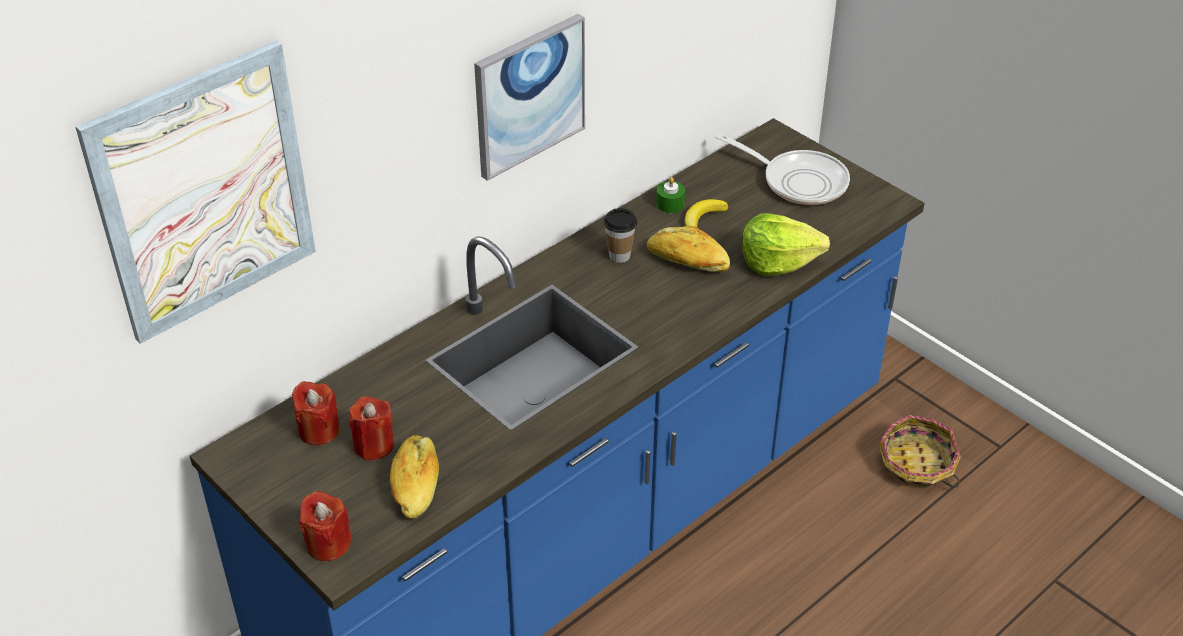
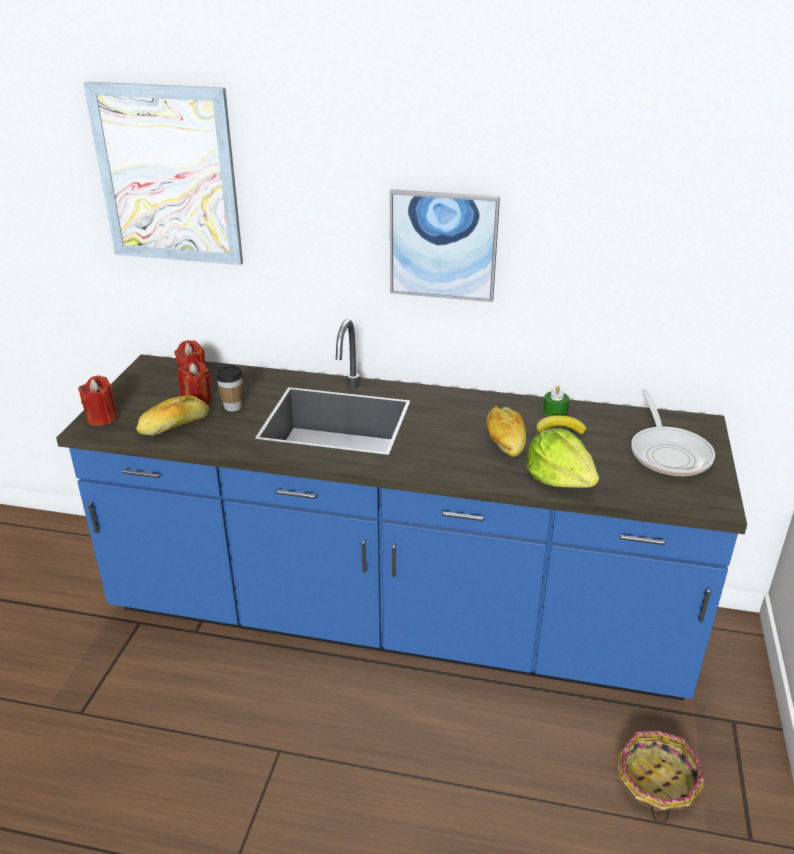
camera: 55 degrees right, 10 degrees down
cup [604,208,637,263] -> cup moved to [215,365,243,412]

